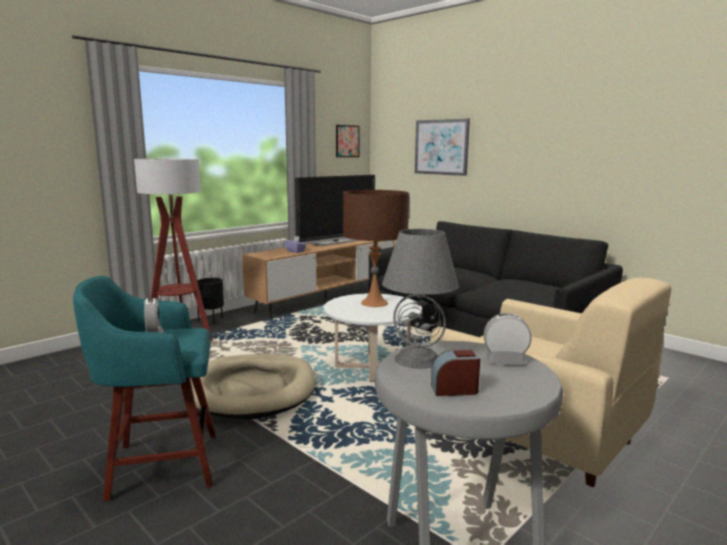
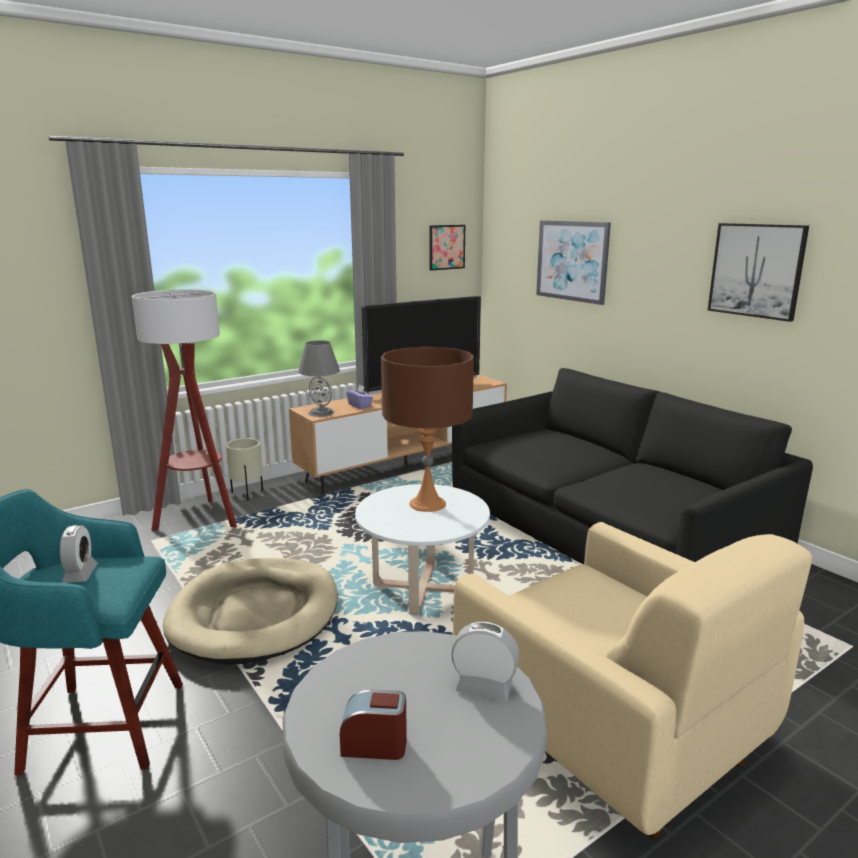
camera: 10 degrees right, 5 degrees up
black planter [197,278,224,324] -> beige planter [226,438,263,501]
grey table lamp [382,229,459,369] -> grey table lamp moved to [298,340,340,417]
none -> picture [708,223,809,322]

